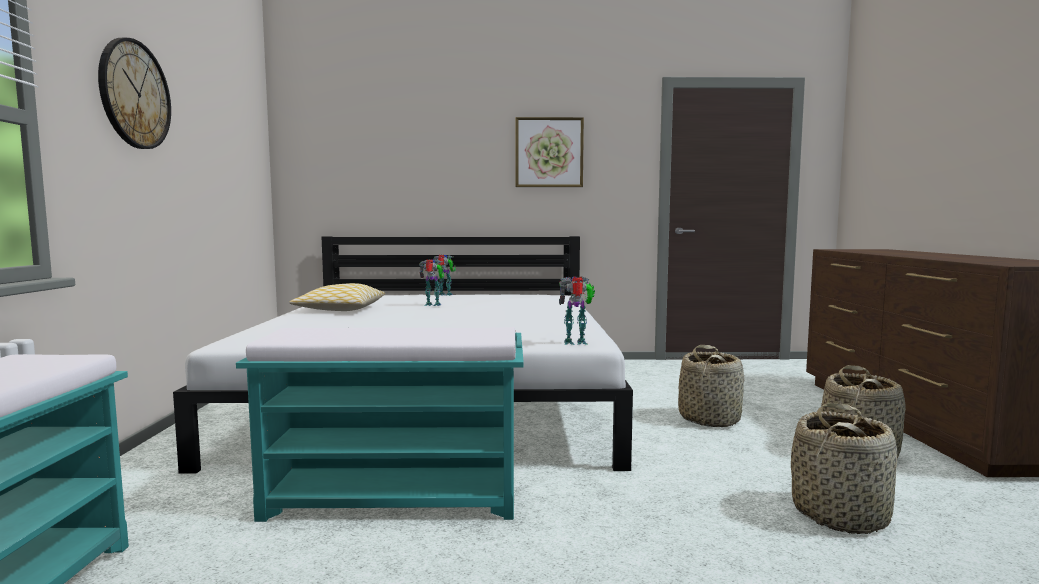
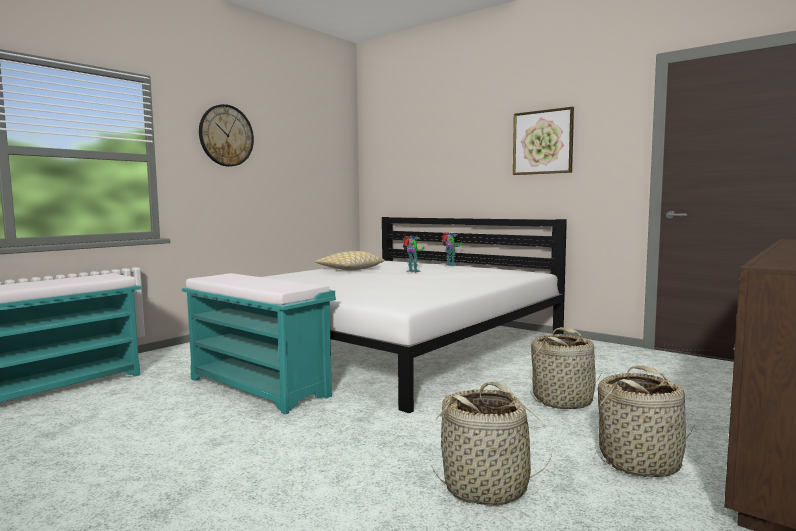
camera: 40 degrees right, 0 degrees up
toy robot [559,276,595,345] -> none

